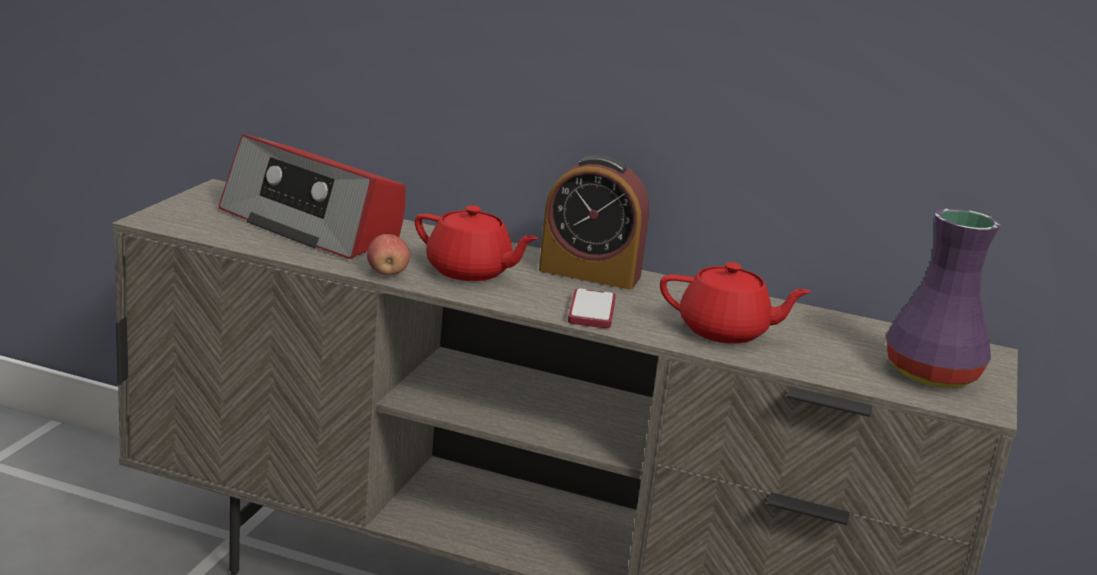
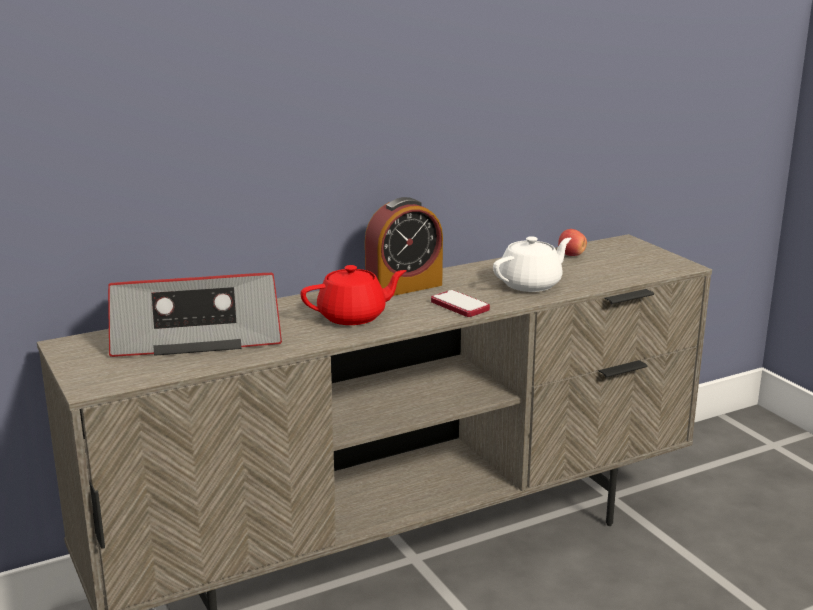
camera: 45 degrees left, 0 degrees up
apple [367,234,410,275] -> apple moved to [558,229,587,256]
red teapot [660,262,812,344] -> white teapot [493,236,572,292]
purple vase [886,208,1000,388] -> none

